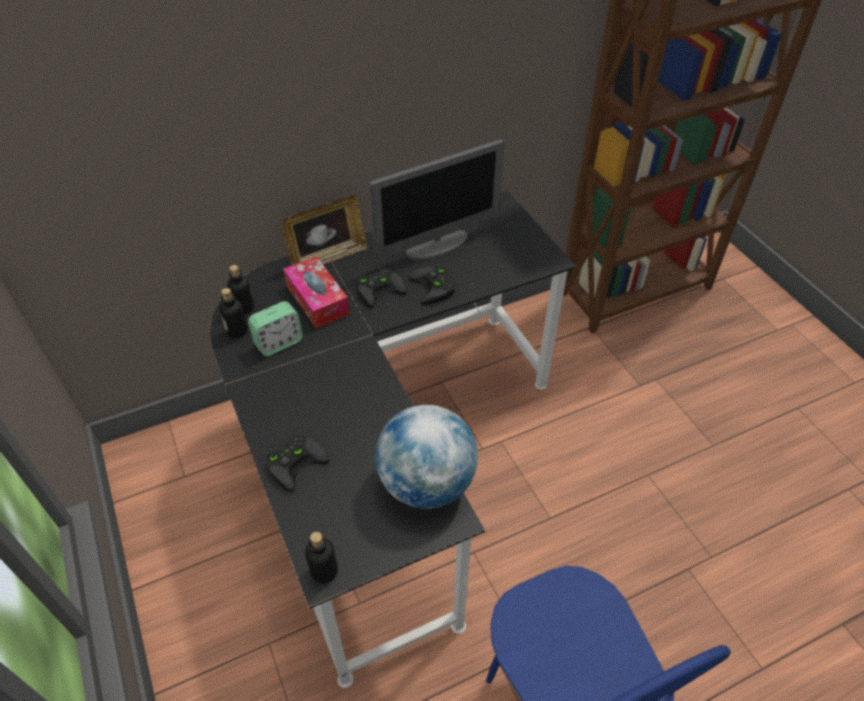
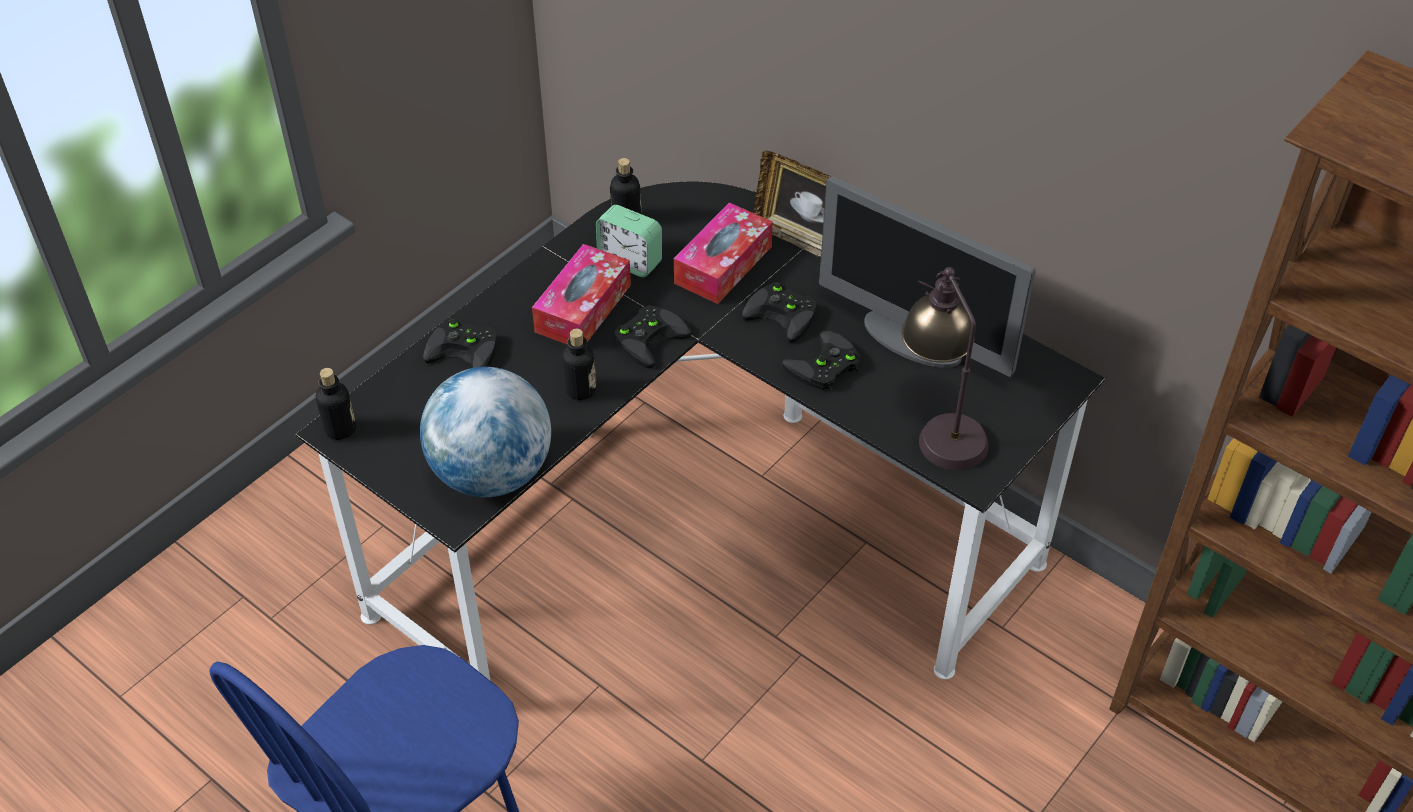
camera: 65 degrees right, 0 degrees up
bottle [227,265,254,314] -> bottle moved to [562,329,596,400]
none -> tissue box [532,244,631,344]
none -> black game controller [615,305,692,368]
none -> table lamp [902,267,989,470]

